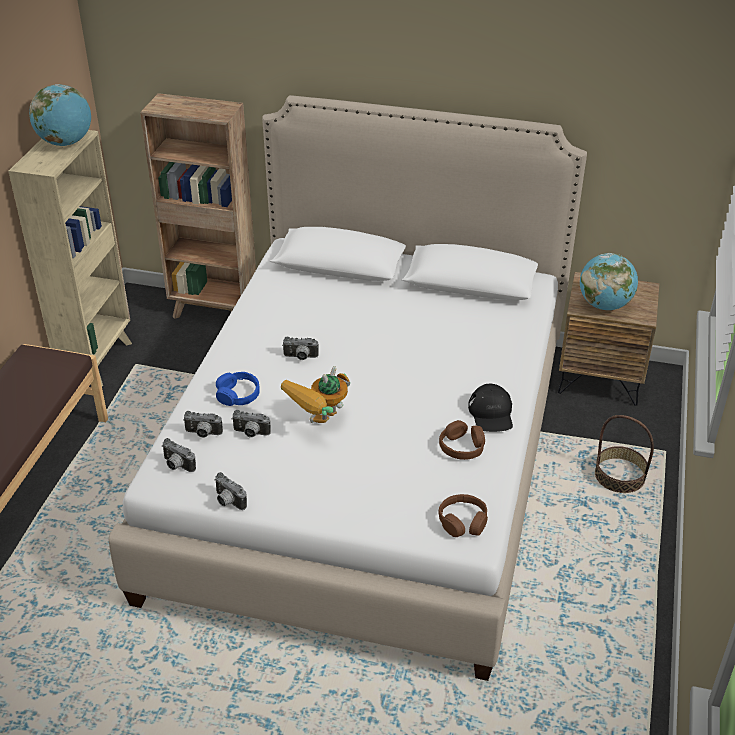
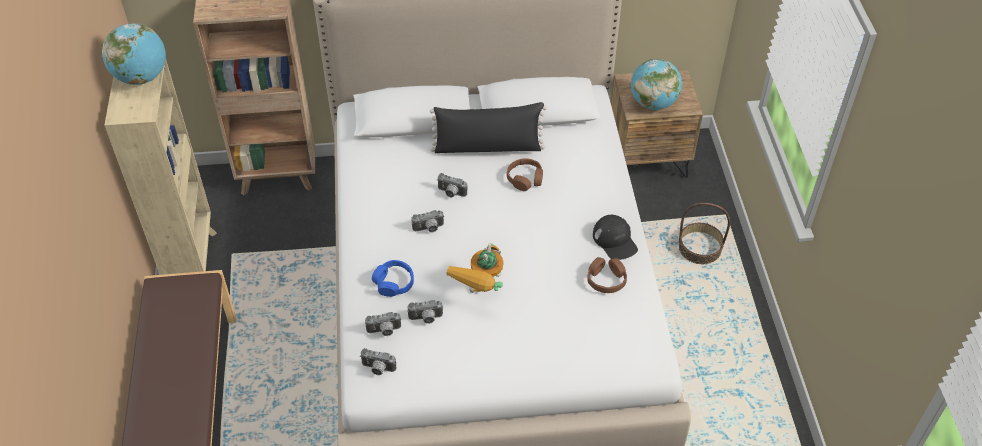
camera: 20 degrees left, 10 degrees up
camera [214,472,247,510] -> camera moved to [437,173,467,197]
brown headphones [438,494,488,537] -> brown headphones moved to [507,158,543,191]
none -> black pillow [430,102,547,153]

